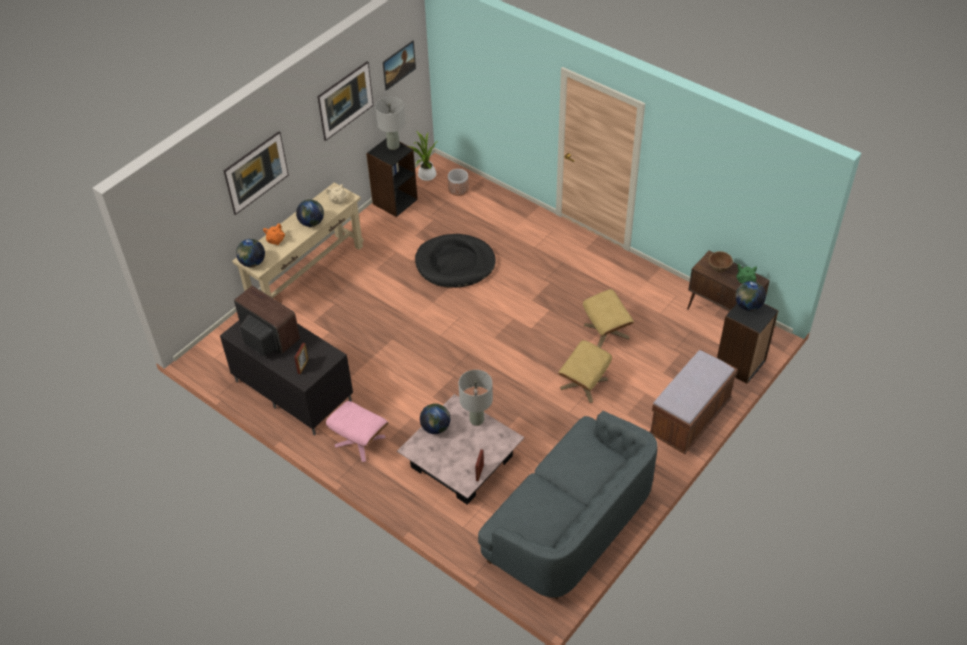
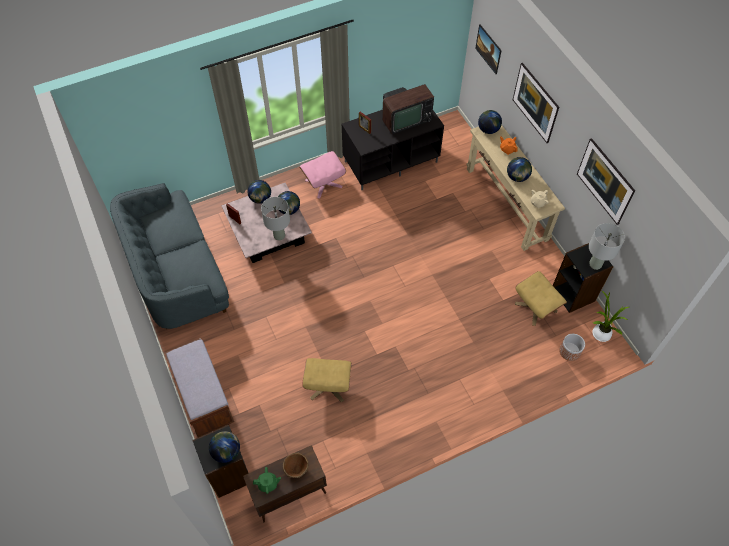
camera: 115 degrees right, 10 degrees up
picture [383,41,416,91] -> picture moved to [475,24,502,74]
black dog bed [415,234,496,288] -> none
beige ottoman [558,340,612,403] -> beige ottoman moved to [515,271,567,326]
none -> globe [247,180,271,204]

